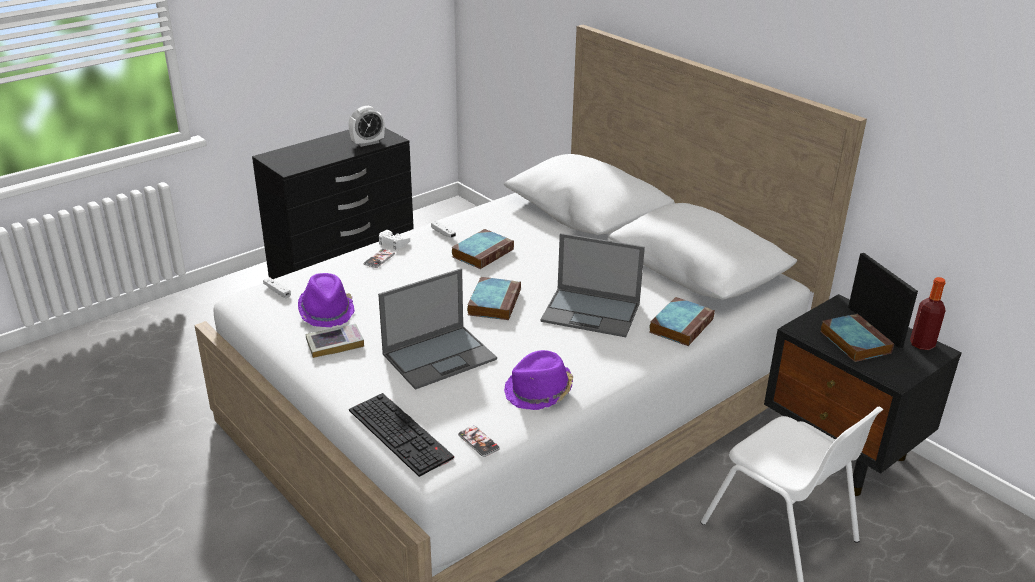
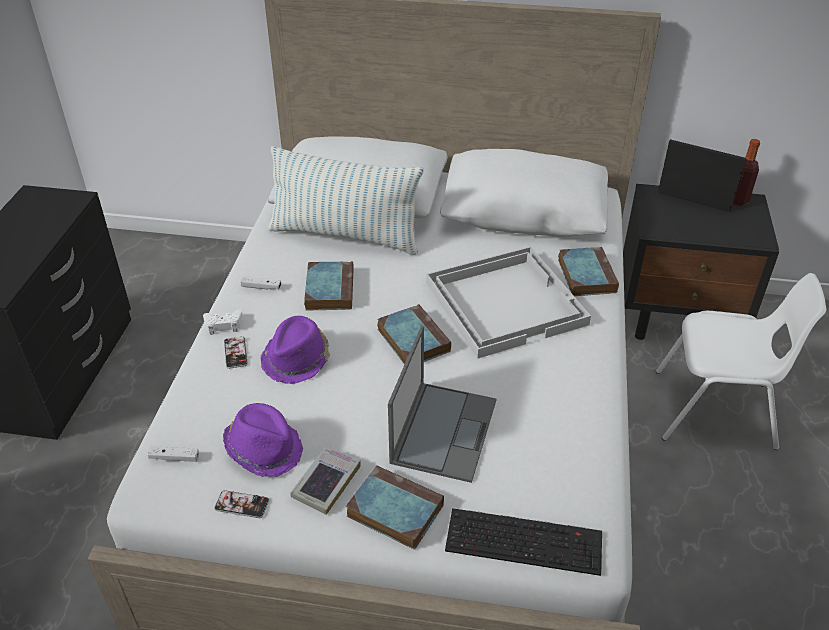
camera: 40 degrees left, 10 degrees up
alarm clock [349,106,385,147] -> none
phone [458,425,500,457] -> phone moved to [214,490,269,518]
purple hat [504,350,573,410] -> purple hat moved to [261,316,330,384]
laptop [541,233,645,337] -> white tray [426,246,591,359]
book [820,313,894,362] -> book moved to [346,465,444,550]
none -> pillow [268,146,424,255]

